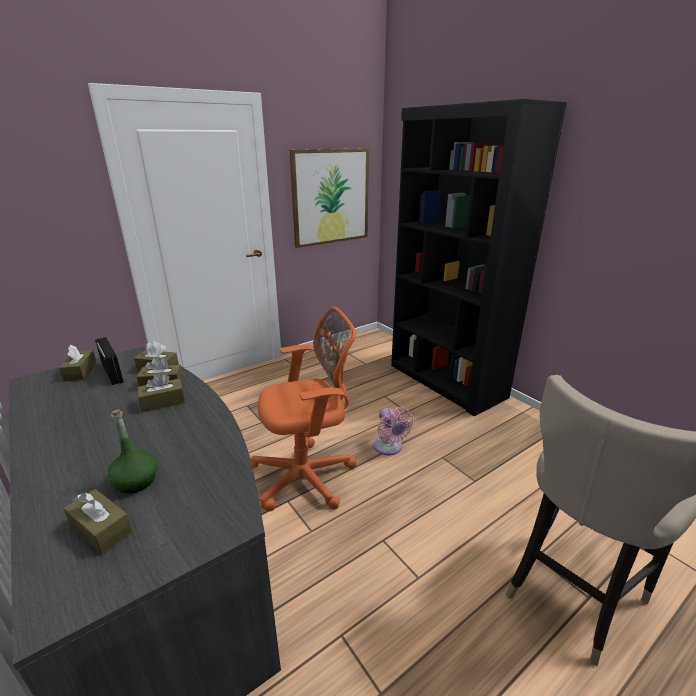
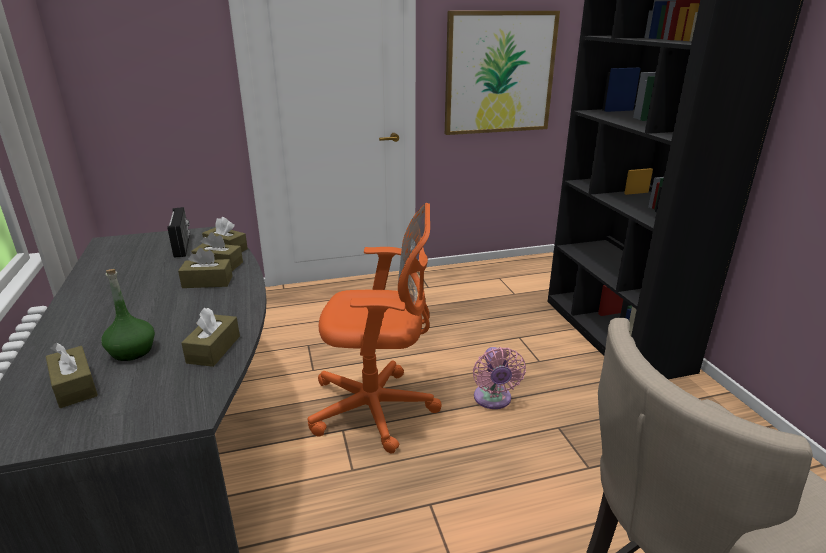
camera: 20 degrees right, 0 degrees up
brown tissue box [59,345,97,382] -> brown tissue box moved to [181,307,240,367]

